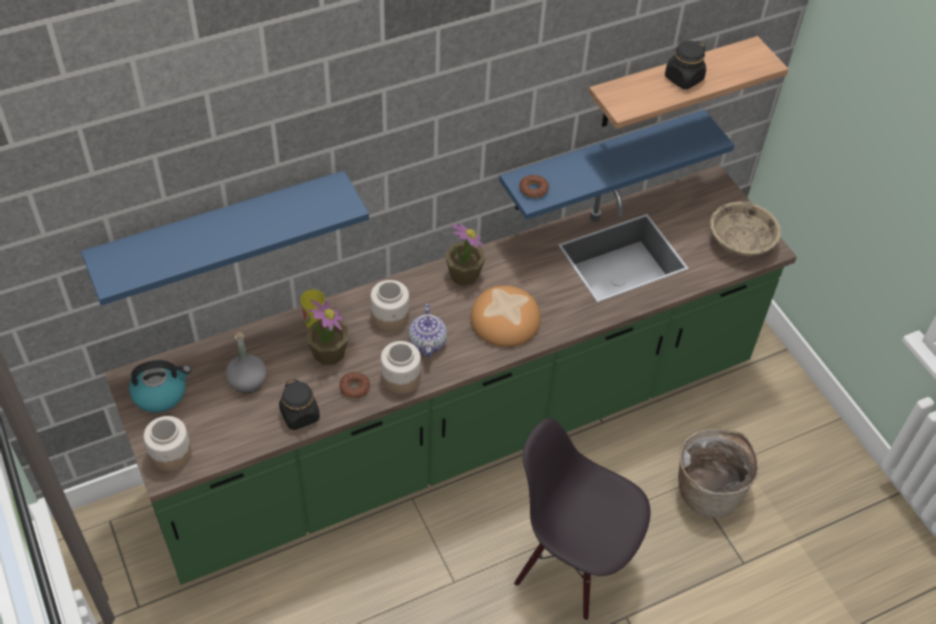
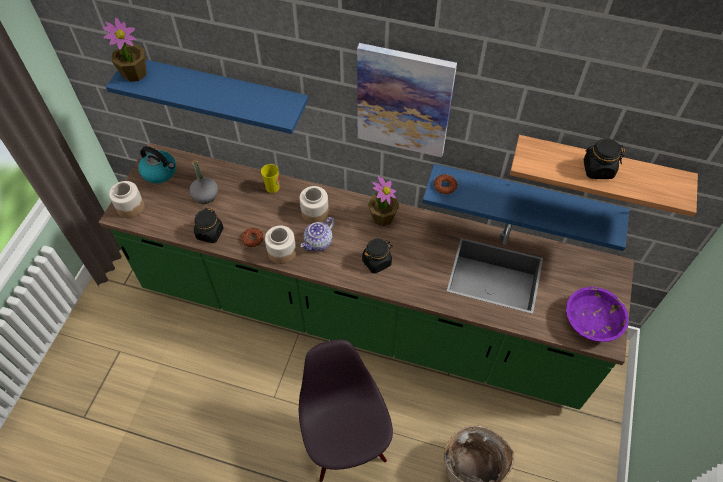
camera: 45 degrees right, 5 degrees up
potted plant [307,300,348,365] -> potted plant moved to [103,18,146,82]
bread [470,285,541,347] -> black jar [362,238,393,273]
beige bowl [710,202,781,256] -> purple bowl [566,287,629,342]
none -> picture [357,43,457,157]

